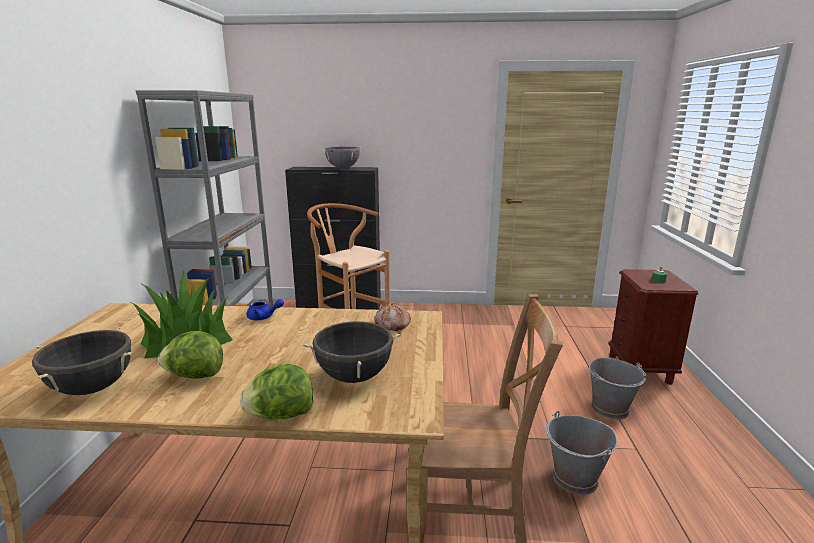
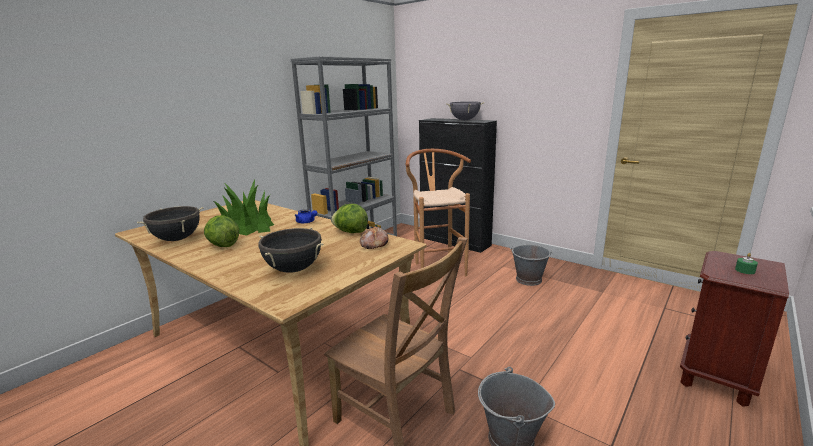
camera: 35 degrees right, 0 degrees up
lettuce [240,364,313,419] -> lettuce moved to [331,204,368,233]
grey bucket [589,358,647,420] -> grey bucket moved to [510,245,553,286]

